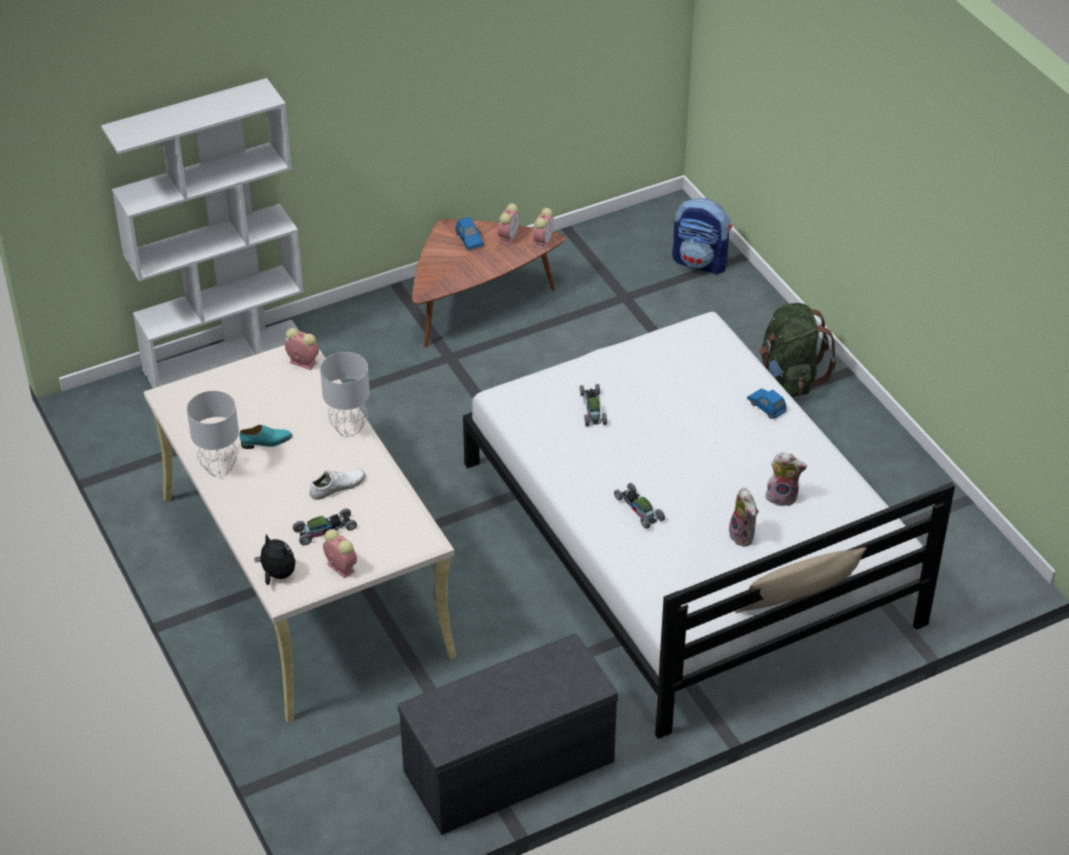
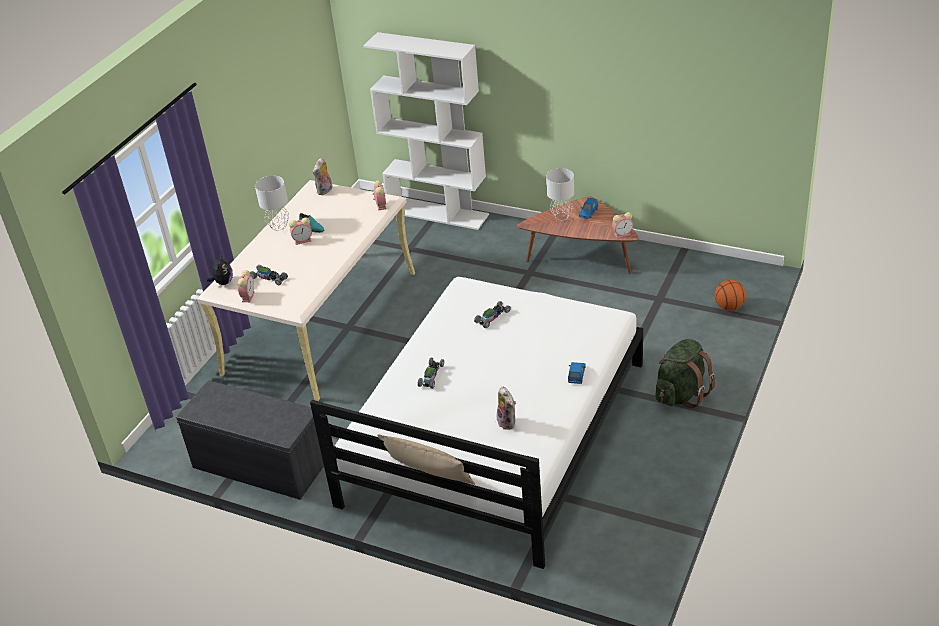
camera: 55 degrees right, 5 degrees down
white shoe [310,469,365,500] -> none
grey table lamp [320,352,370,437] -> grey table lamp moved to [546,168,574,220]
alarm clock [498,203,520,245] -> alarm clock moved to [289,217,312,245]
backpack [672,198,732,274] -> basketball [715,280,746,311]
plush toy [729,488,759,546] -> plush toy moved to [313,158,332,195]

